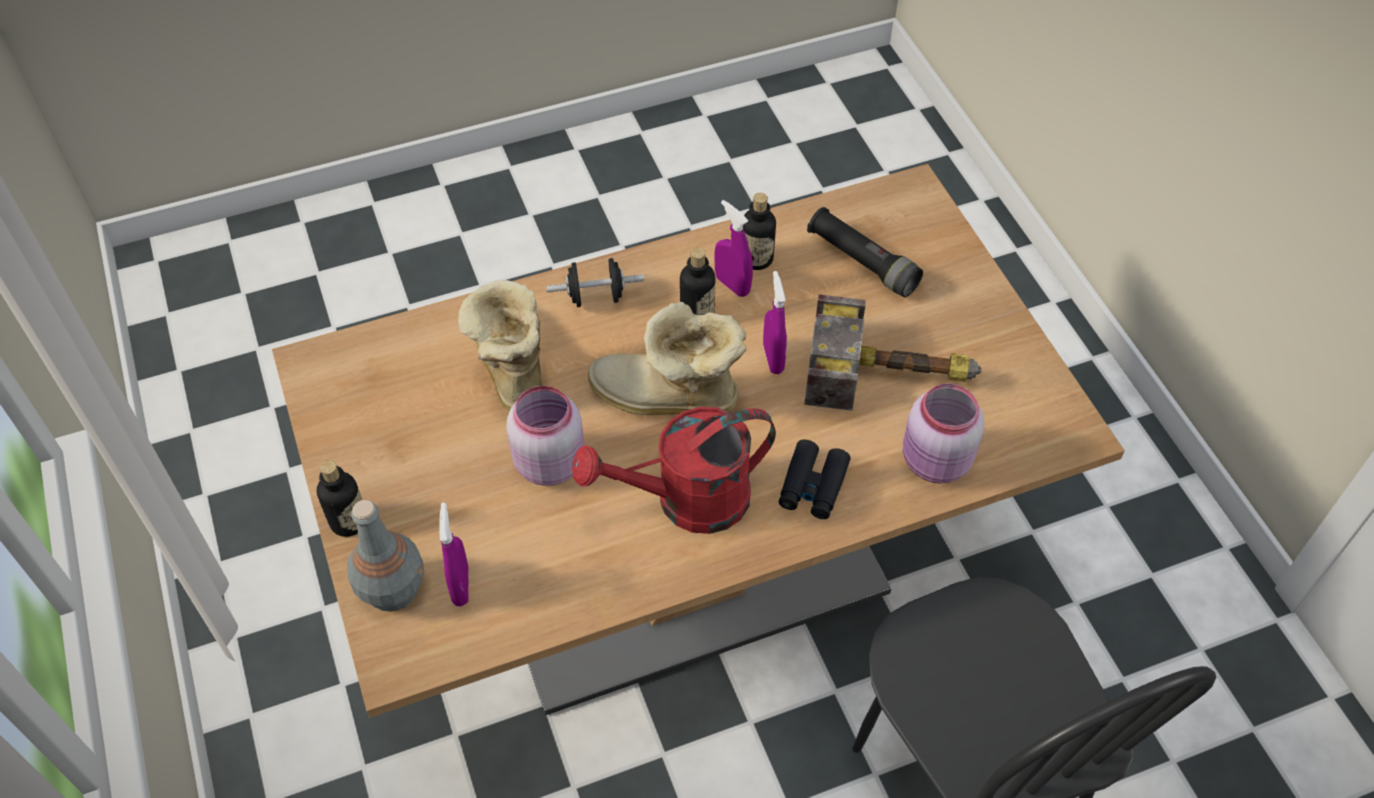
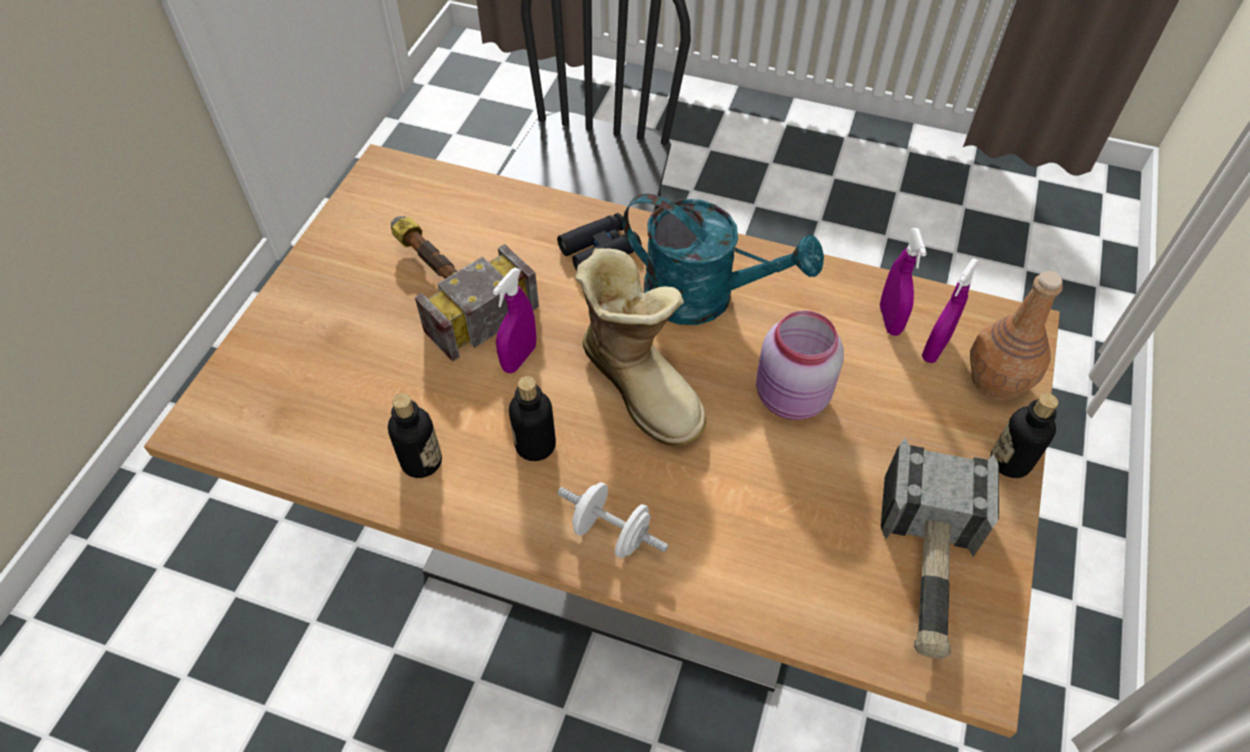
camera: 140 degrees left, 0 degrees up
grey bottle [347,500,424,612] -> brown bottle [970,271,1063,401]
boot [458,280,543,411] -> none
black dumbbell [546,258,644,307] -> white dumbbell [557,482,669,558]
red watering can [572,407,776,534] -> turquoise watering can [623,193,824,325]
purple spray bottle [714,200,753,297] -> purple spray bottle moved to [880,228,927,336]
black flashlight [807,207,923,297] -> none
pink jar [903,383,984,484] -> none
none -> hammer [881,438,999,659]

